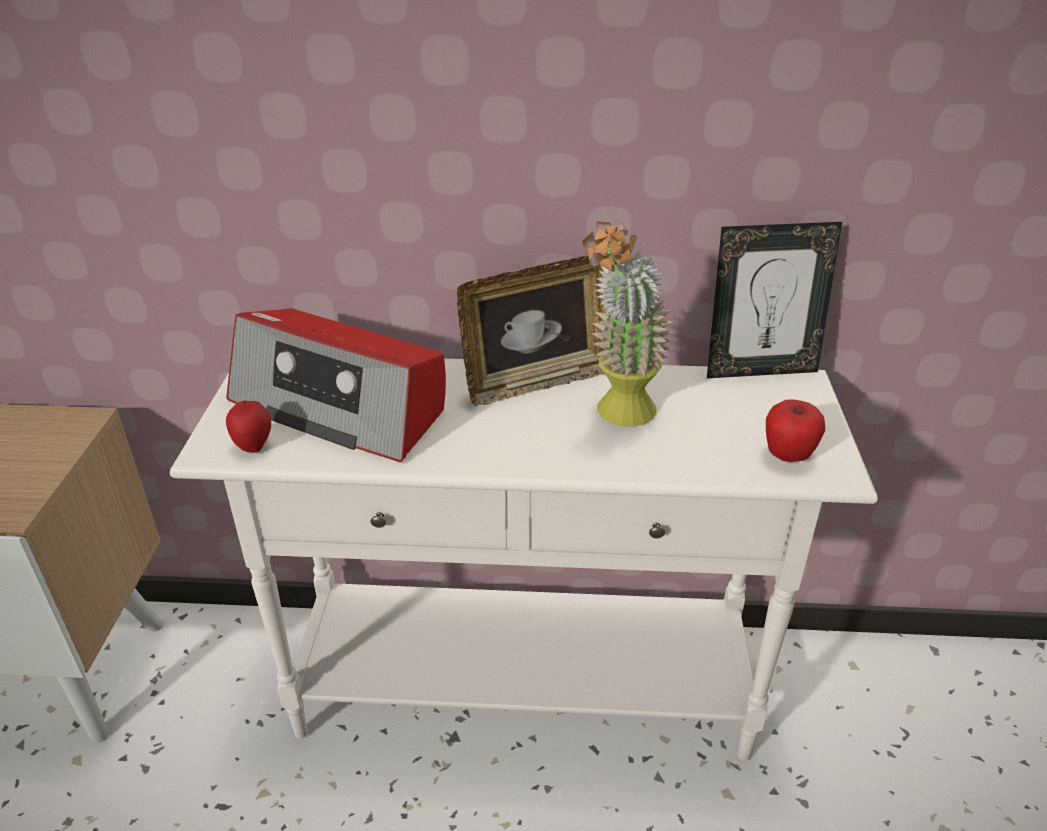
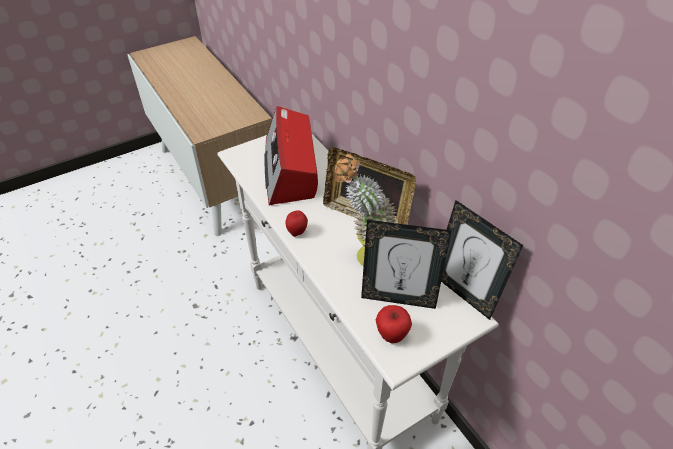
camera: 55 degrees right, 10 degrees up
apple [226,401,271,453] -> apple moved to [285,210,308,237]
none -> picture frame [361,220,452,309]

